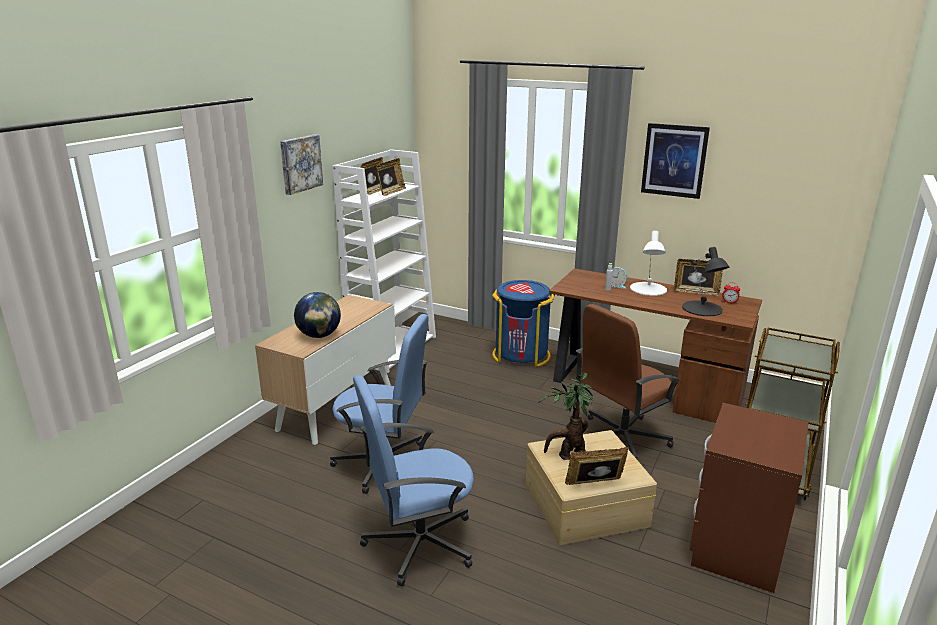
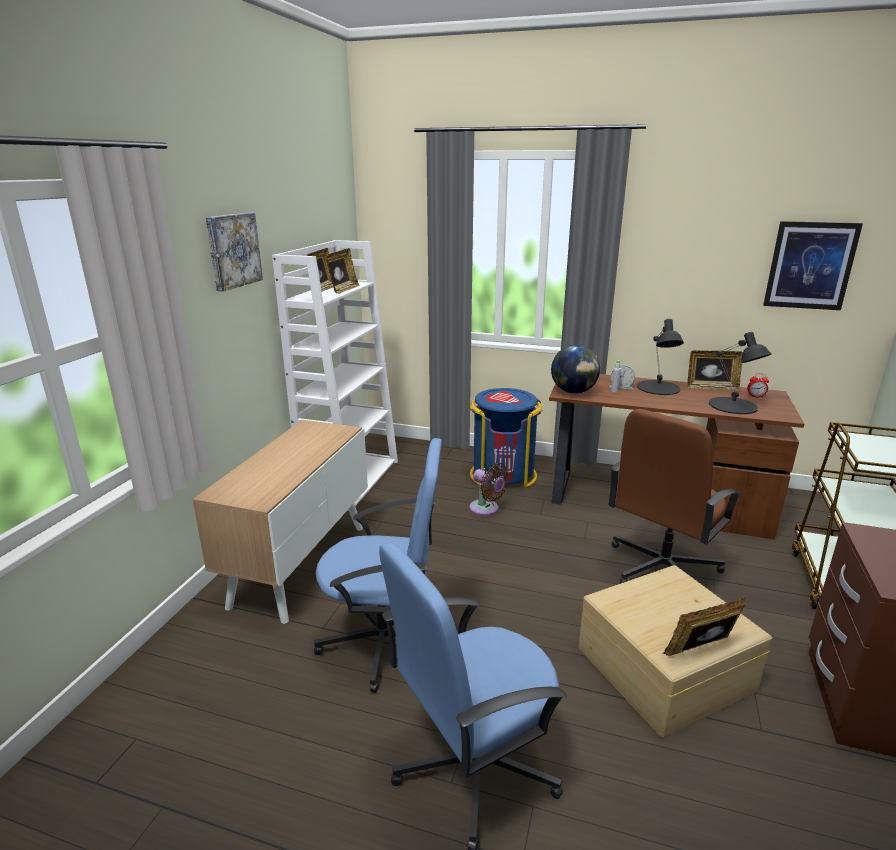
camera: 10 degrees left, 0 degrees up
globe [294,292,341,338] -> globe moved to [551,345,600,394]
potted plant [538,372,593,460] -> none
white table lamp [630,231,667,296] -> black table lamp [637,319,684,395]
picture [641,123,710,199] -> picture moved to [763,221,863,310]
none -> brown fan [470,463,510,516]

